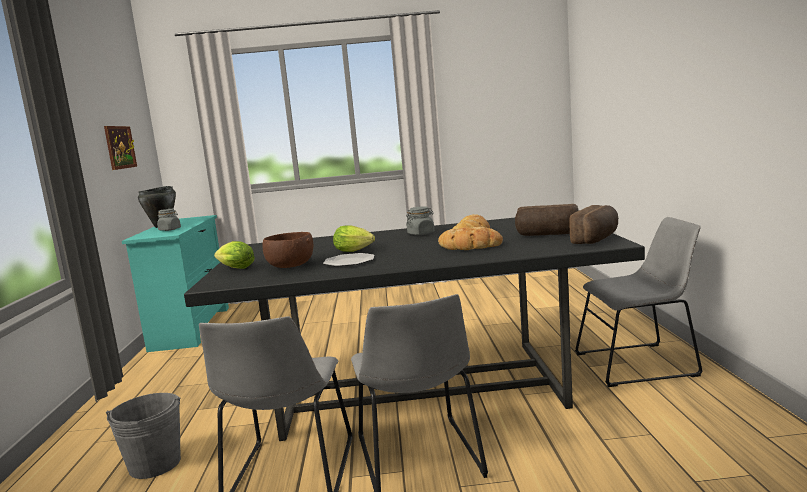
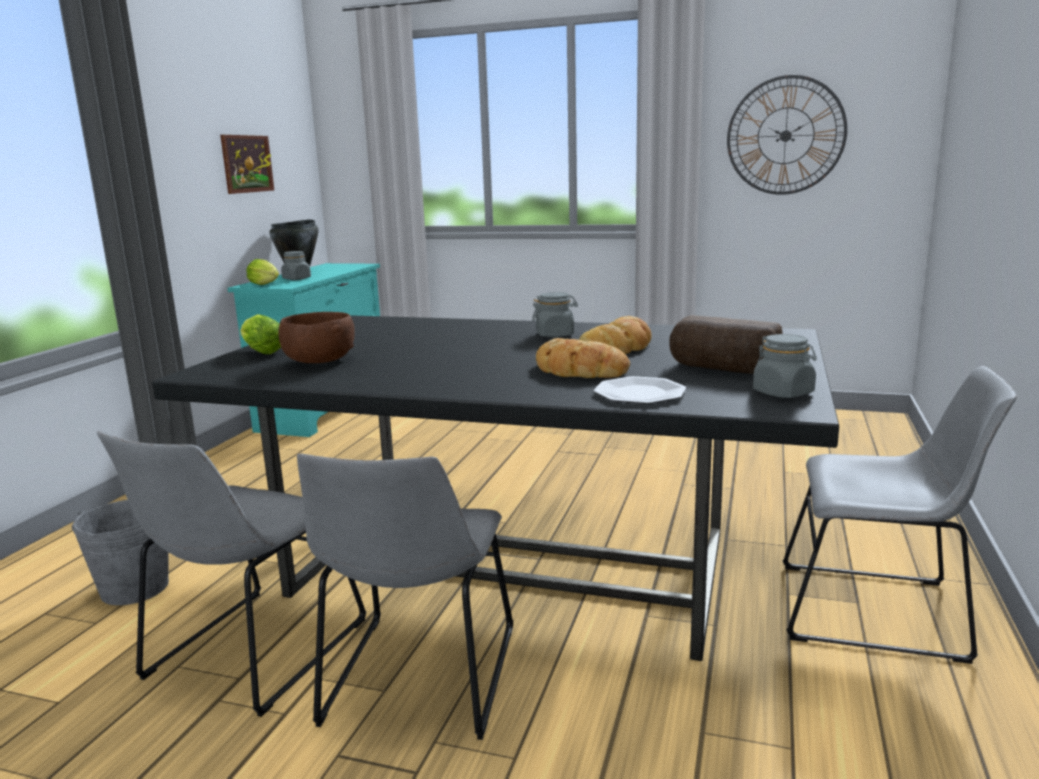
camera: 20 degrees right, 5 degrees up
plate [323,253,374,266] -> plate moved to [593,376,686,404]
lettuce [333,226,375,252] -> lettuce moved to [246,259,279,285]
bread [570,205,618,244] -> grey jar [753,334,817,398]
none -> wall clock [727,75,847,195]

